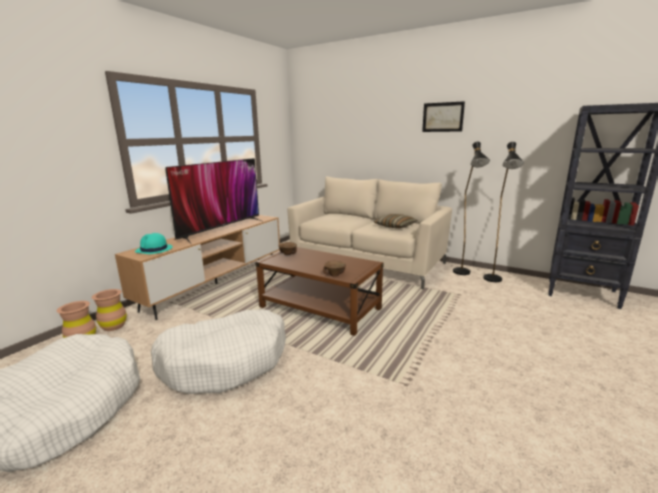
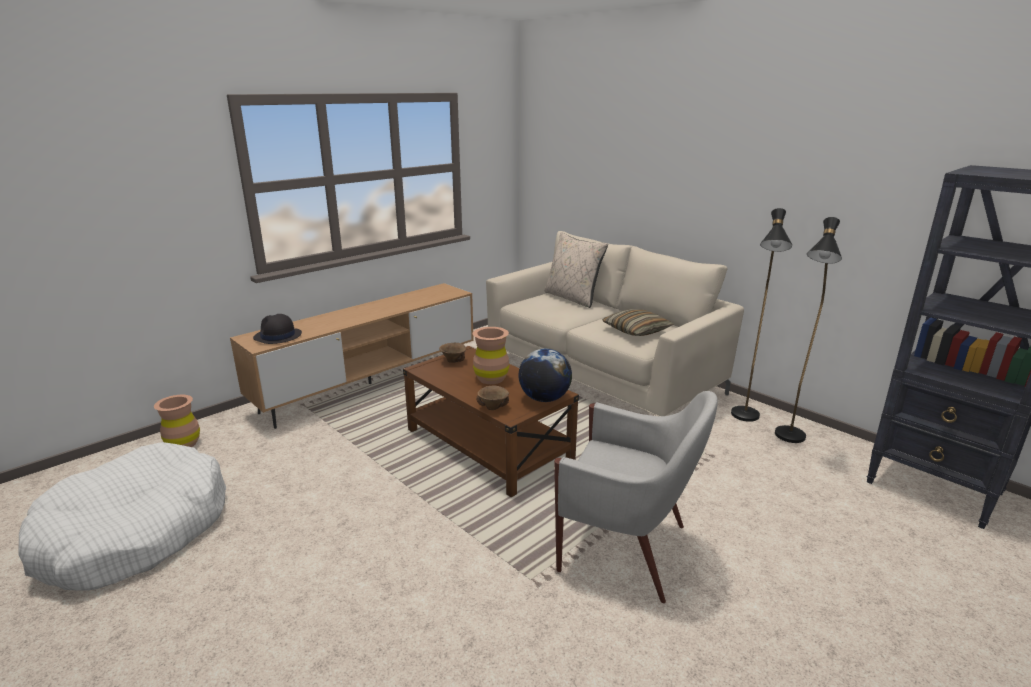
camera: 15 degrees right, 5 degrees up
brown vase [92,289,127,331] -> brown vase moved to [473,327,509,384]
turquoise hat [135,233,173,254] -> black hat [253,314,302,344]
white dog bed [151,309,286,394] -> none
television [166,158,261,244] -> none
picture [422,101,465,132] -> none
none -> globe [518,348,572,402]
none -> beige pillow [544,232,608,308]
none -> white armchair [554,391,718,603]

